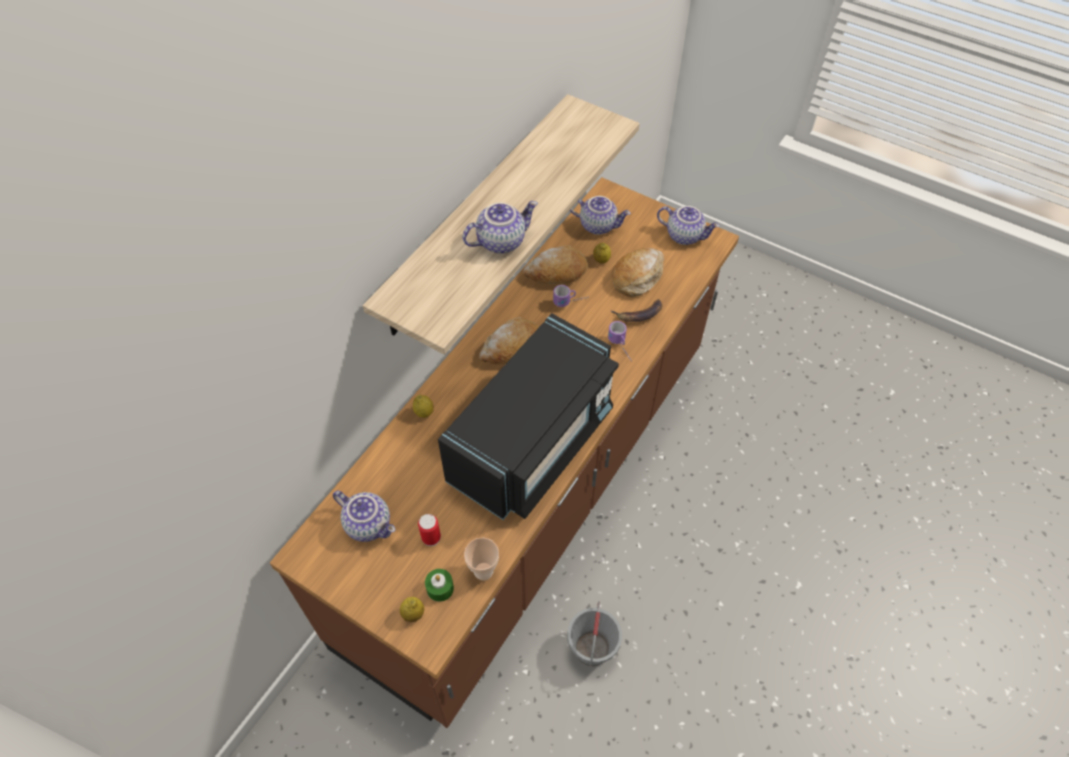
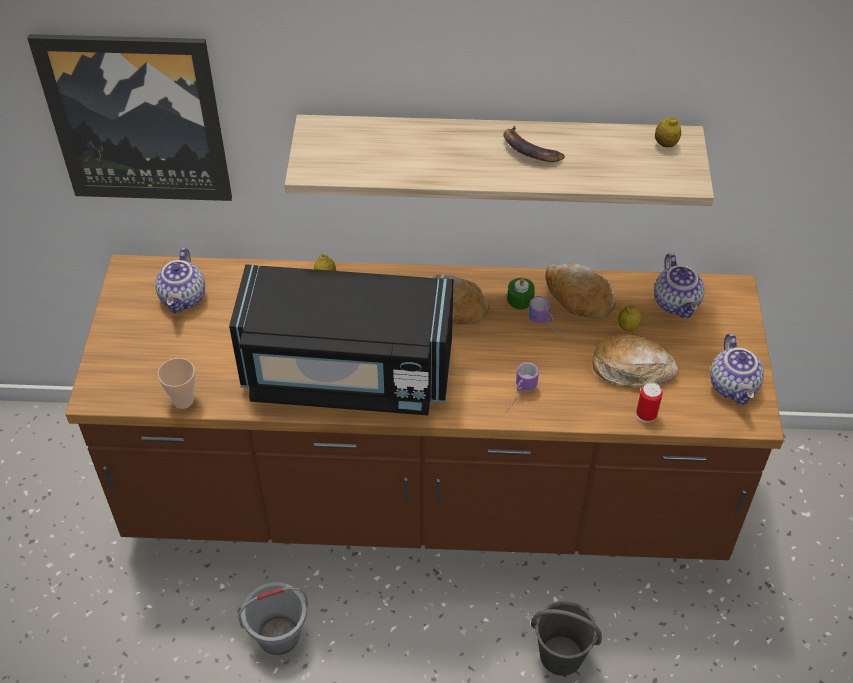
camera: 60 degrees right, 5 degrees down
lemon [400,597,424,622] -> lemon moved to [655,117,681,147]
can [418,514,441,546] -> can moved to [636,382,663,423]
green candle [425,569,454,602] -> green candle moved to [507,277,535,309]
teapot [462,201,538,254] -> none
banana [611,299,663,322] -> banana moved to [503,125,565,162]
none -> picture [27,34,232,201]
none -> grey bucket [531,602,602,676]

